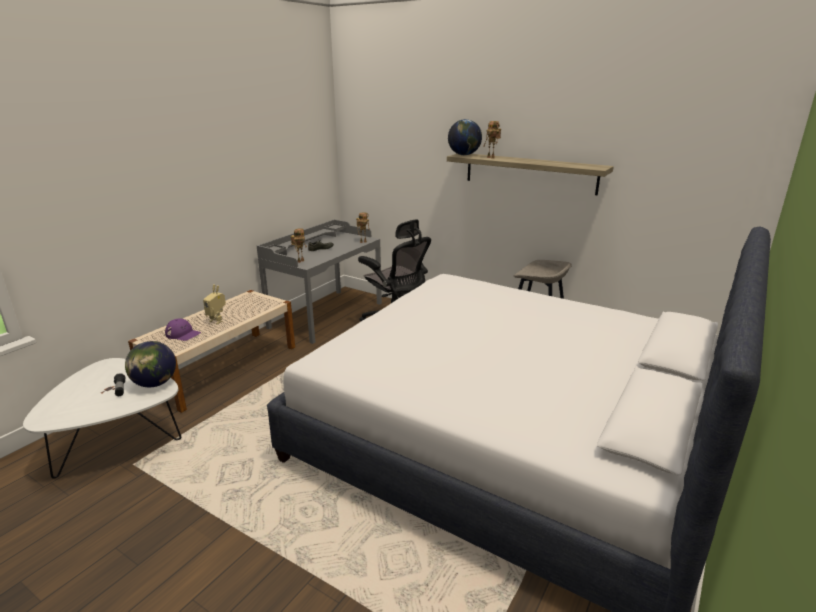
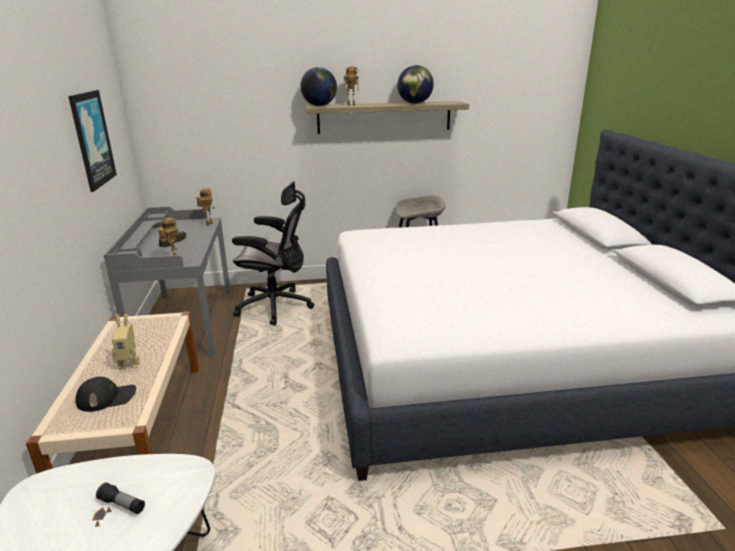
camera: 40 degrees left, 0 degrees up
globe [125,341,176,387] -> globe moved to [397,65,434,104]
purple cap [165,319,201,341] -> black cap [75,377,136,412]
none -> picture [68,90,117,192]

